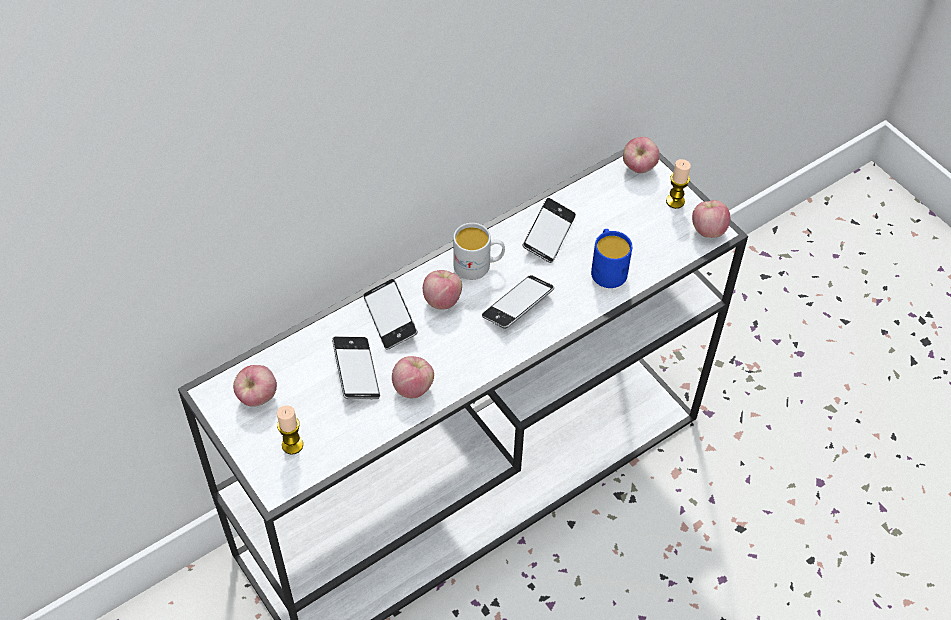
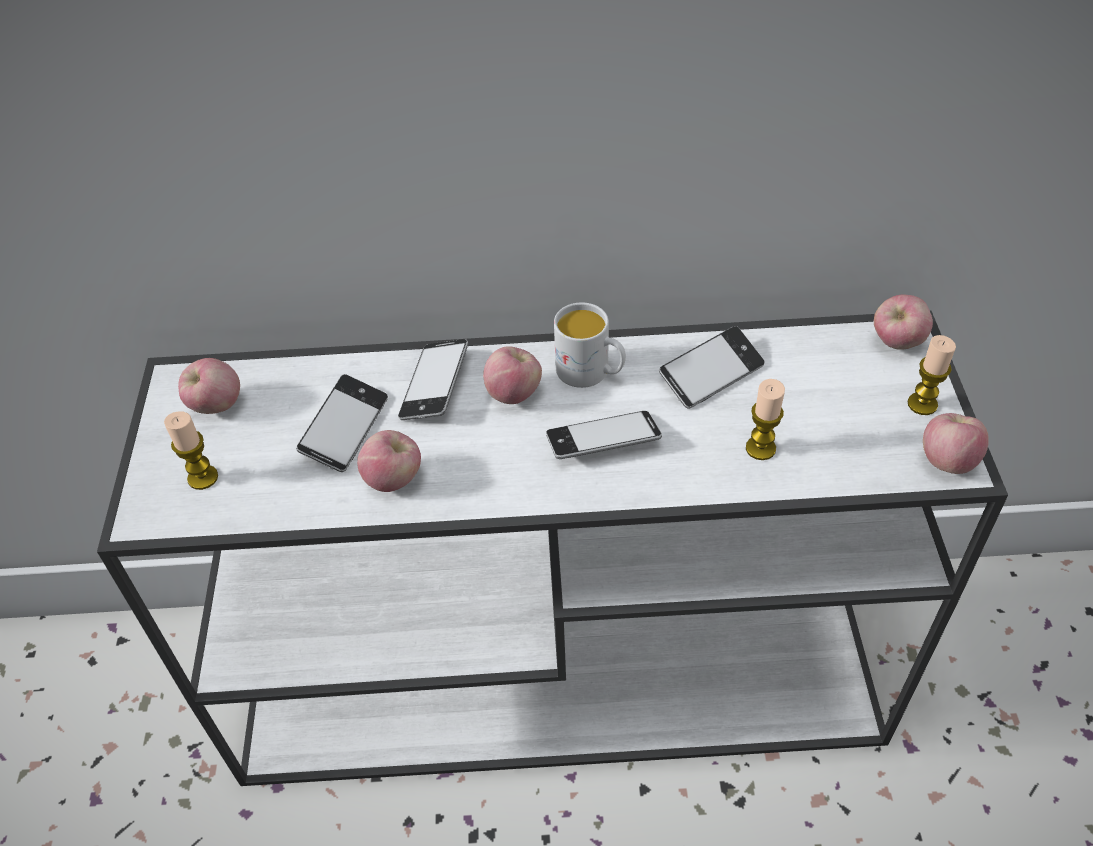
camera: 35 degrees right, 5 degrees down
blue mug [591,229,632,288] -> candle [746,379,785,460]

